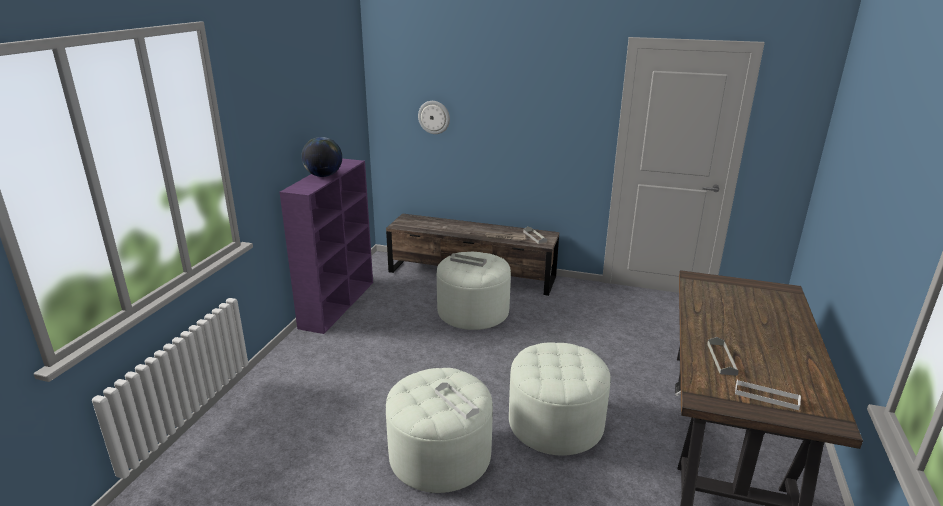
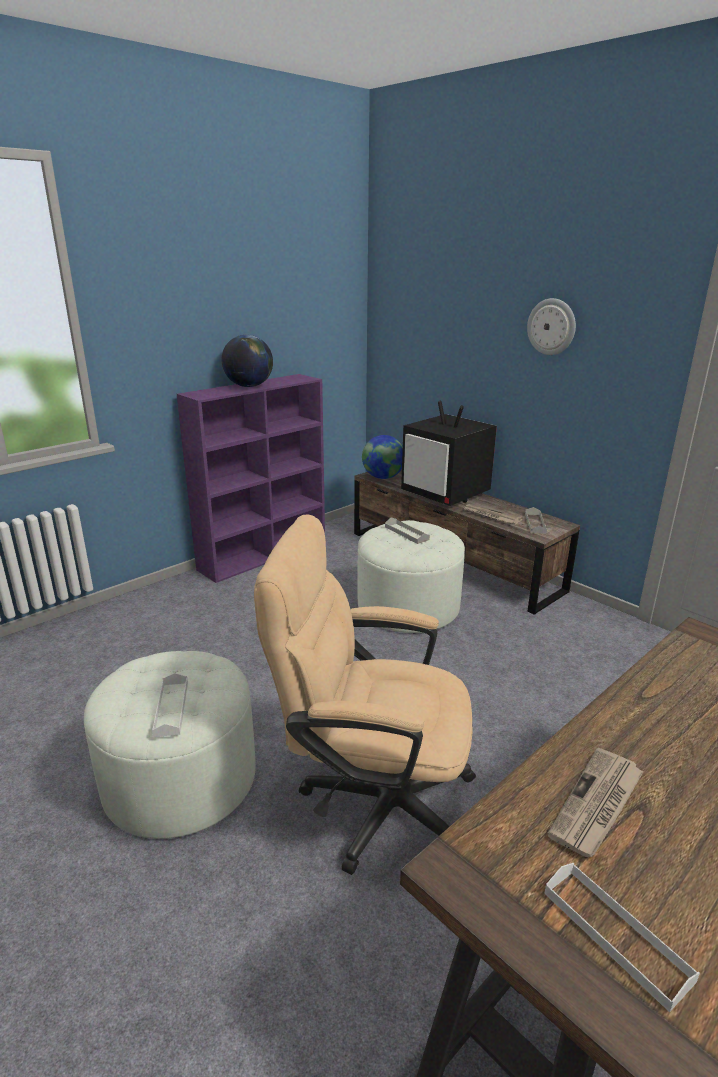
camera: 30 degrees right, 0 degrees up
wall clock [418,101,450,134] -> wall clock moved to [527,298,576,355]
white ottoman [509,342,610,456] -> beige office chair [254,514,476,875]
grey tray [707,337,739,376] -> newspaper [547,748,644,857]
none -> globe [362,435,403,479]
none -> television [401,401,497,506]

